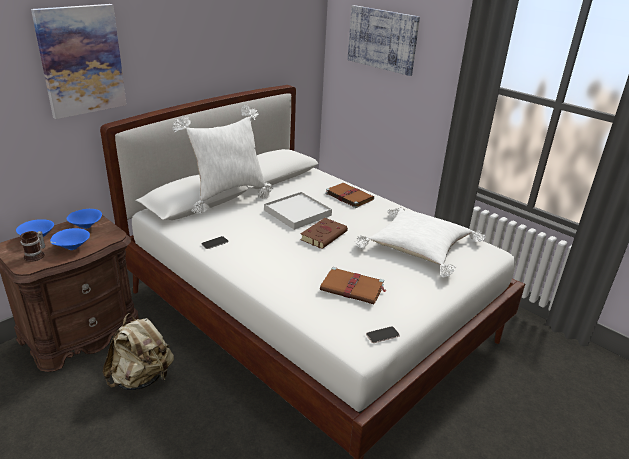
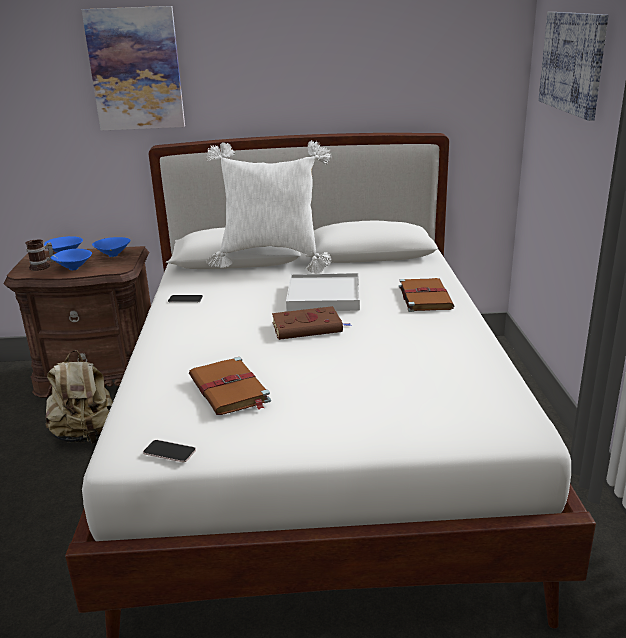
camera: 45 degrees right, 5 degrees down
white pillow [355,207,486,278] -> none

